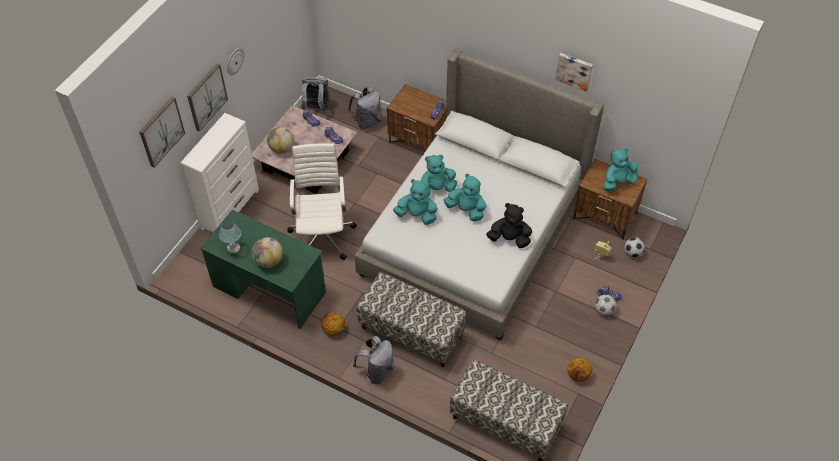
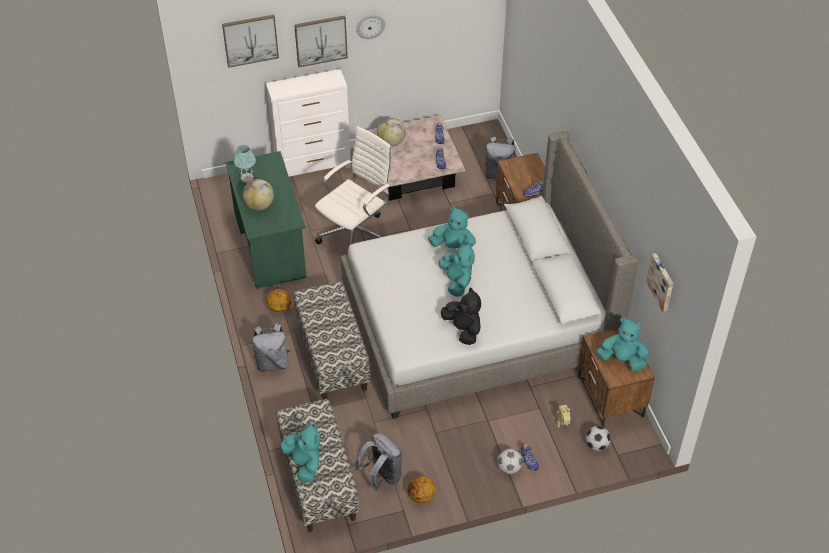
camera: 45 degrees right, 5 degrees down
grey backpack [301,77,331,114] -> grey backpack moved to [355,434,402,491]
turquoise plush toy [393,179,438,225] -> turquoise plush toy moved to [280,422,320,483]
picture [555,53,593,92] -> picture moved to [646,253,673,312]

